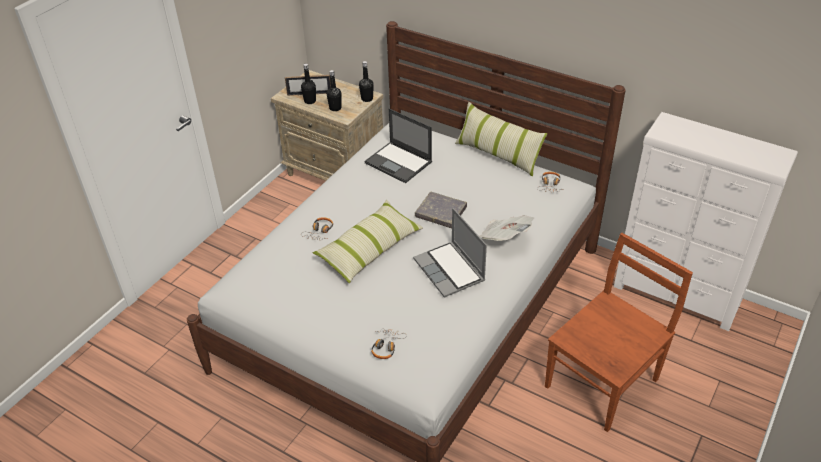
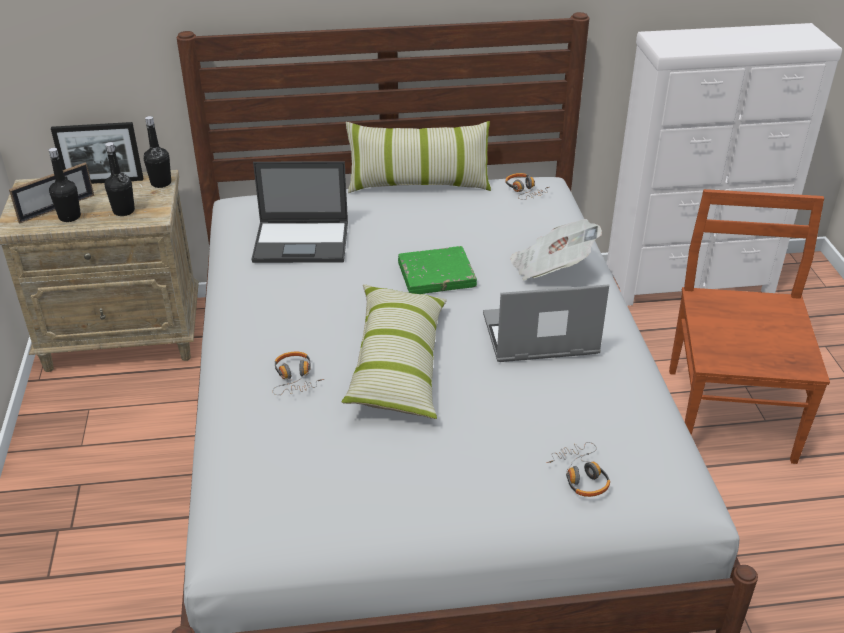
camera: 40 degrees left, 5 degrees down
laptop [413,208,487,298] -> laptop turned 150 degrees clockwise [483,284,609,362]
grey book [415,192,467,228] -> green book [398,246,477,294]
none -> picture frame [51,122,143,184]

